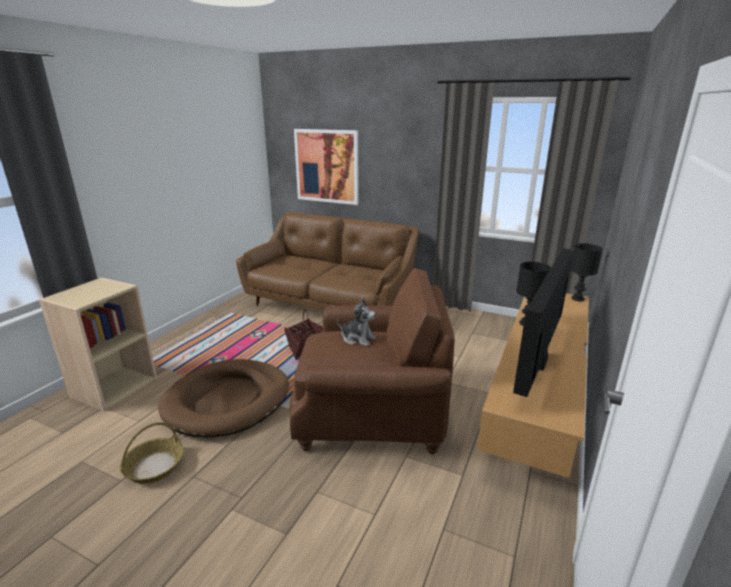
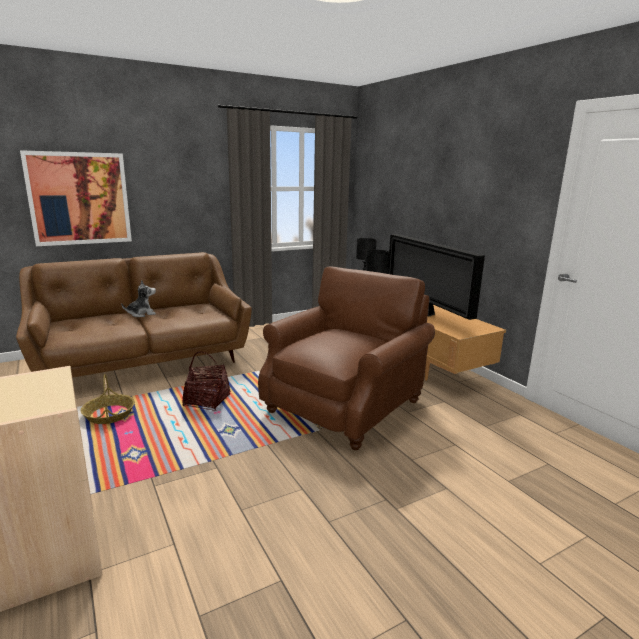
camera: 55 degrees left, 5 degrees down
basket [120,422,183,484] -> basket moved to [81,374,135,424]
brown dog bed [158,359,289,437] -> none
plush toy [337,299,376,346] -> plush toy moved to [121,280,156,317]

